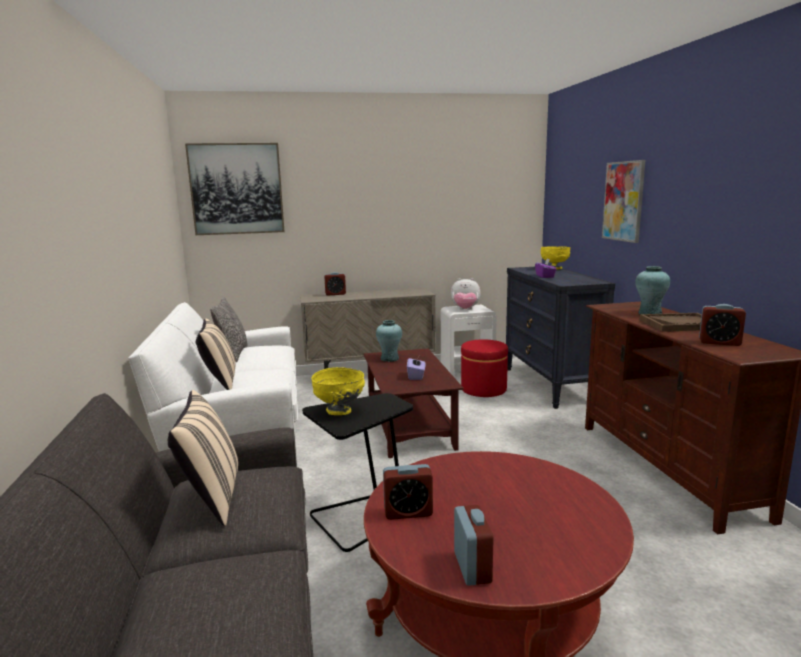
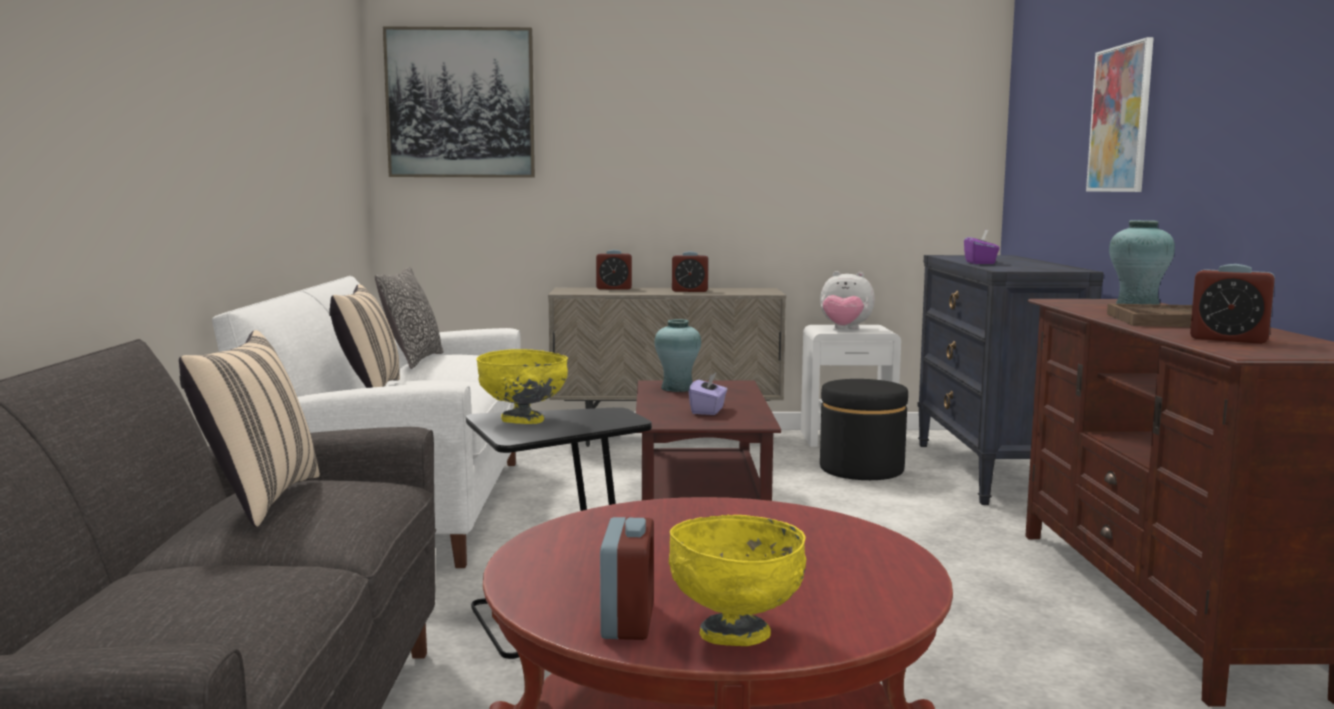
camera: 10 degrees right, 5 degrees down
alarm clock [383,464,433,520] -> alarm clock moved to [672,251,709,292]
red ottoman [461,339,508,397] -> black ottoman [820,379,908,480]
yellow bowl [541,246,570,270] -> yellow bowl moved to [669,515,806,646]

